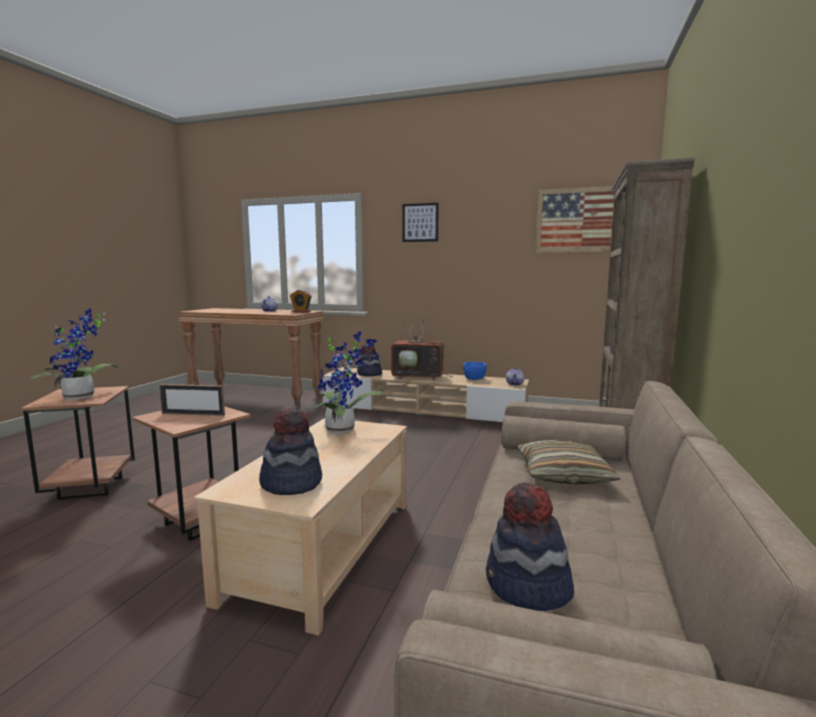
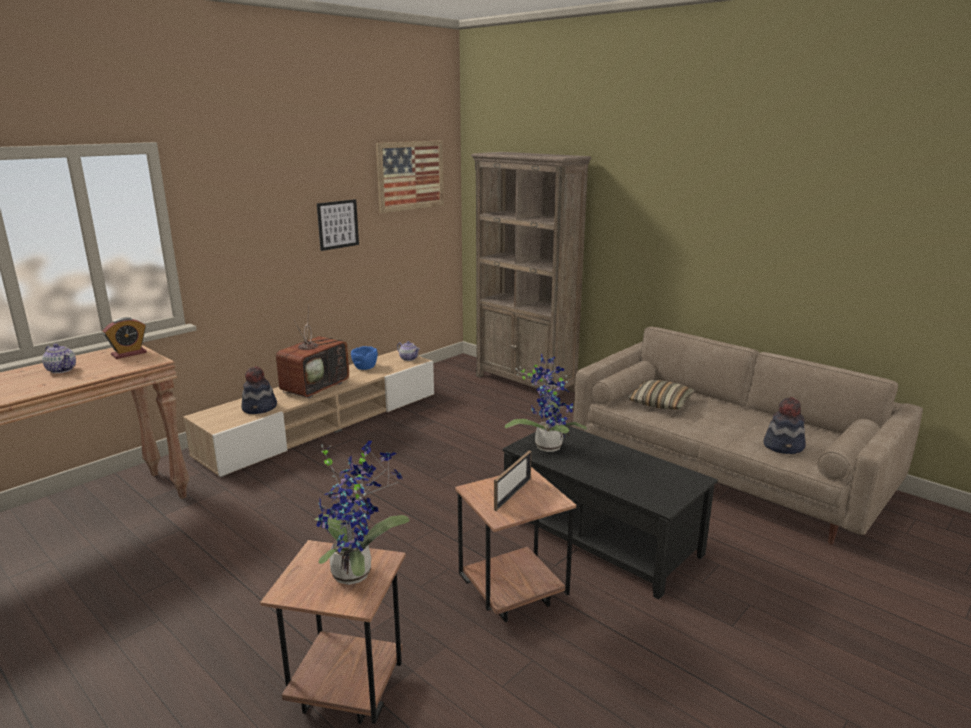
camera: 65 degrees left, 10 degrees up
beige coffee table [194,418,407,636] -> black coffee table [503,423,718,600]
hat [259,407,322,495] -> none
picture [402,203,439,242] -> picture moved to [317,199,359,251]

